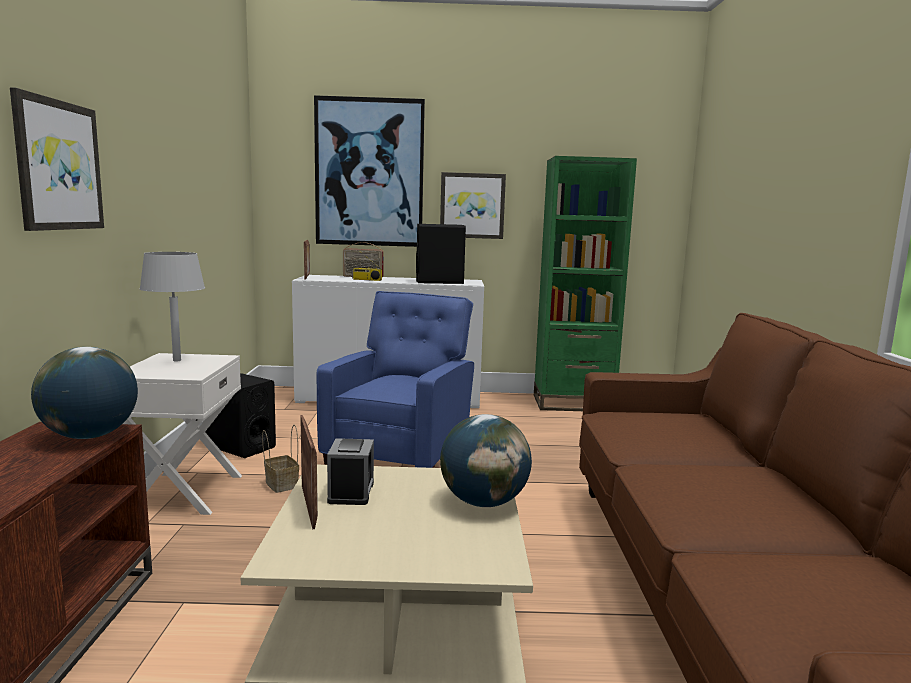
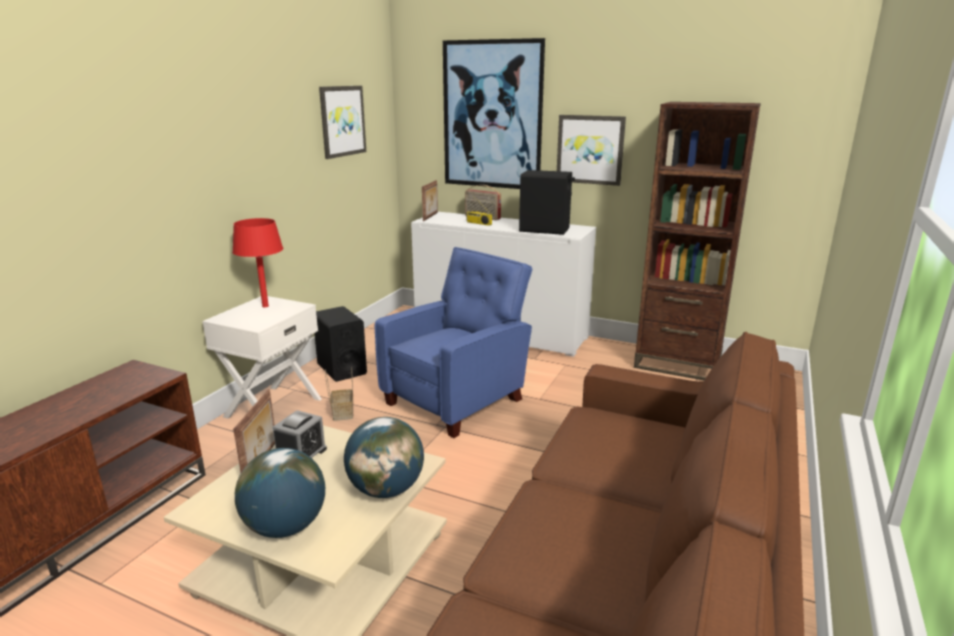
camera: 25 degrees right, 10 degrees up
picture [10,87,104,231] -> picture moved to [319,86,366,159]
globe [31,347,138,439] -> globe moved to [235,448,325,538]
grey table lamp [139,252,205,361] -> red table lamp [232,218,283,307]
green bookcase [534,156,637,411] -> brown bookcase [634,102,761,380]

